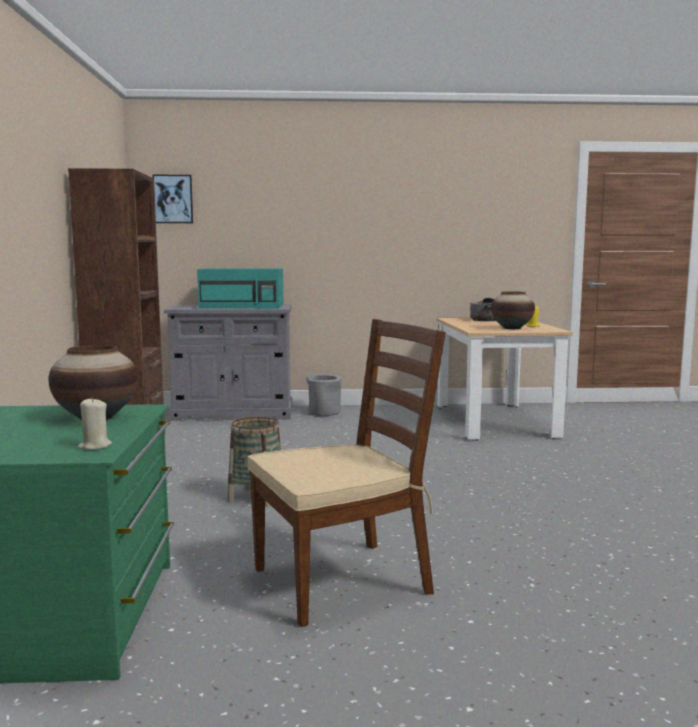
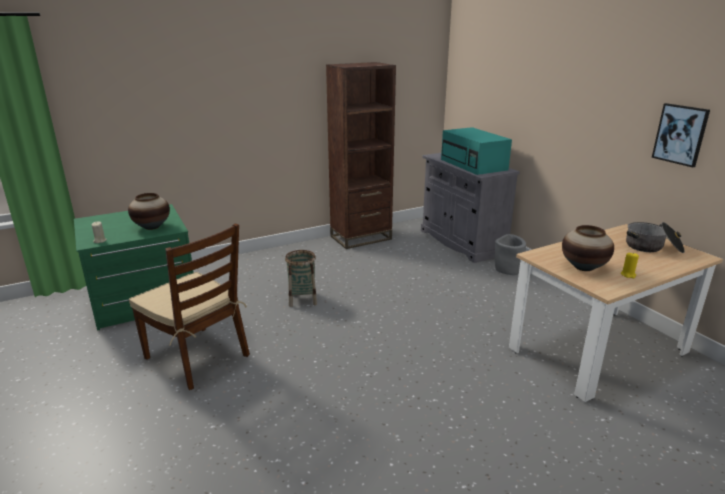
camera: 65 degrees right, 15 degrees up
picture [152,175,193,223] -> picture moved to [652,103,710,168]

